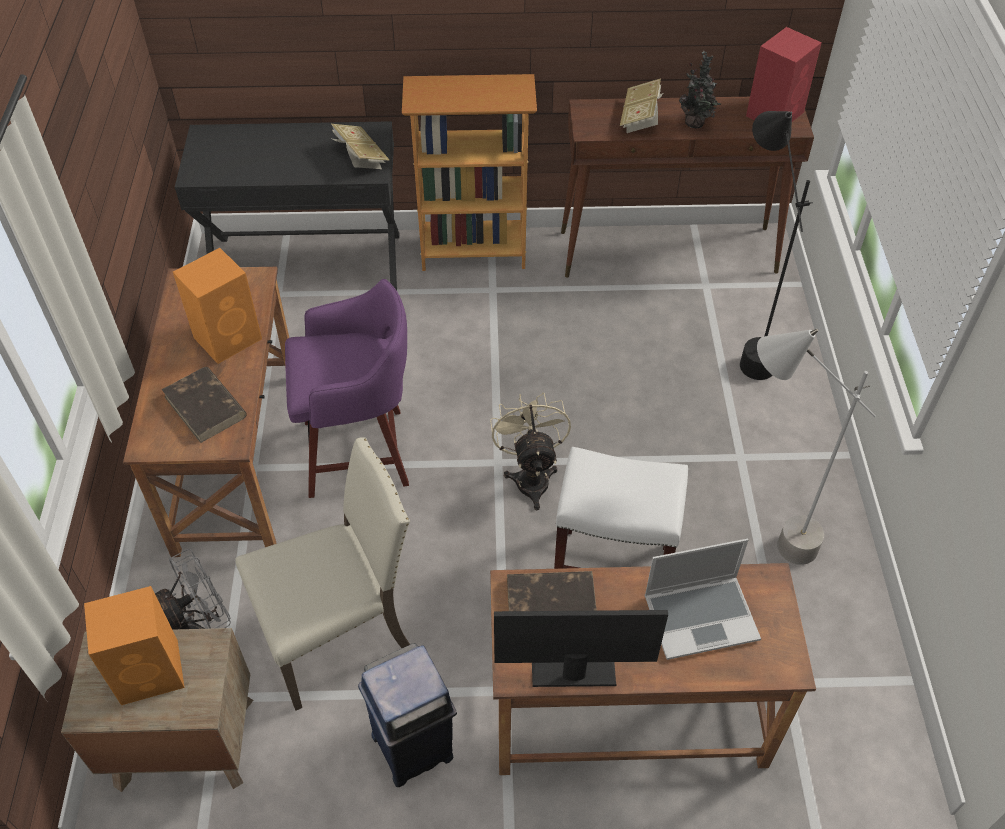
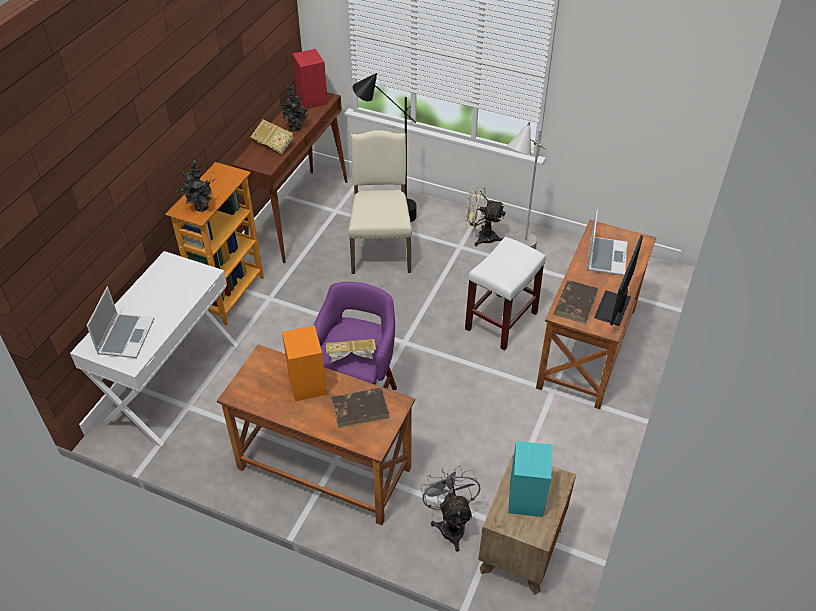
camera: 65 degrees left, 5 degrees down
orange speaker [84,586,184,705] -> turquoise speaker [508,441,552,517]
black desk [175,121,400,290] -> white desk [70,251,238,447]
beige chair [235,437,410,711] -> beige chair moved to [348,130,412,274]
book [331,124,390,169] -> book moved to [326,339,376,363]
blue trash can [358,643,457,787] -> none
beige fan [490,392,571,510] -> beige fan moved to [464,186,506,246]
none -> laptop [87,286,154,358]
none -> potted plant [176,160,215,212]

